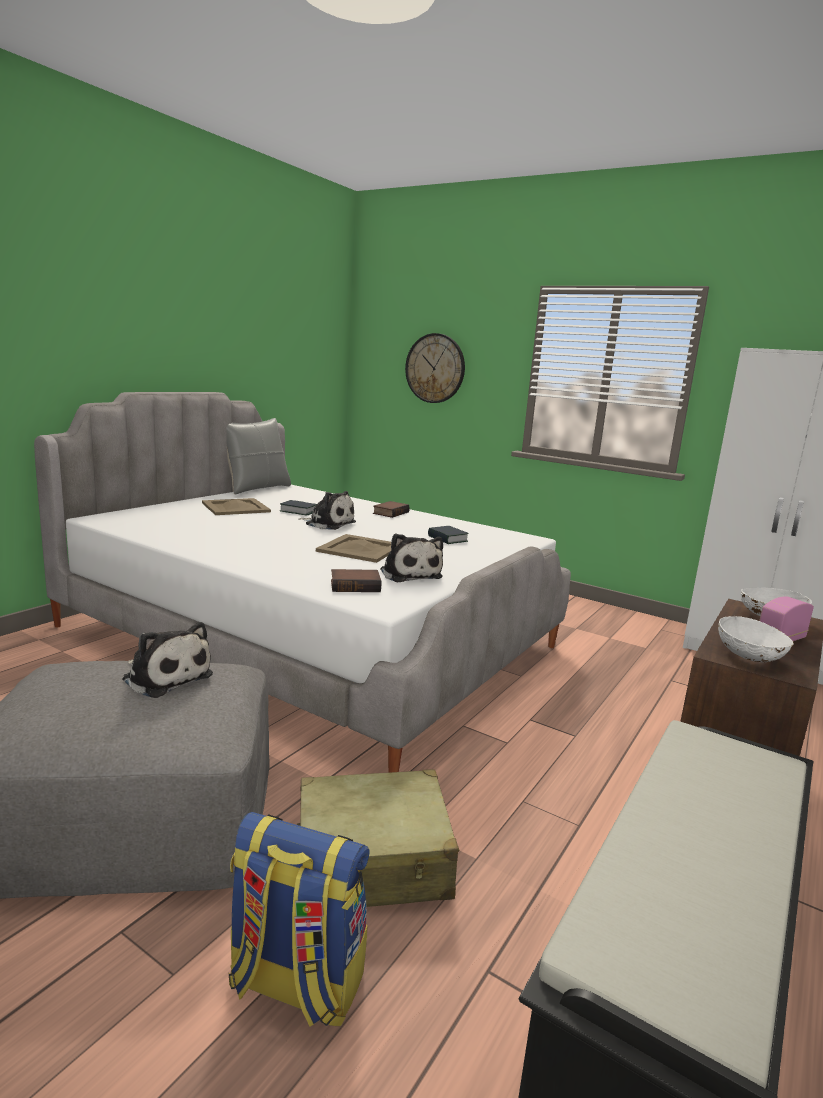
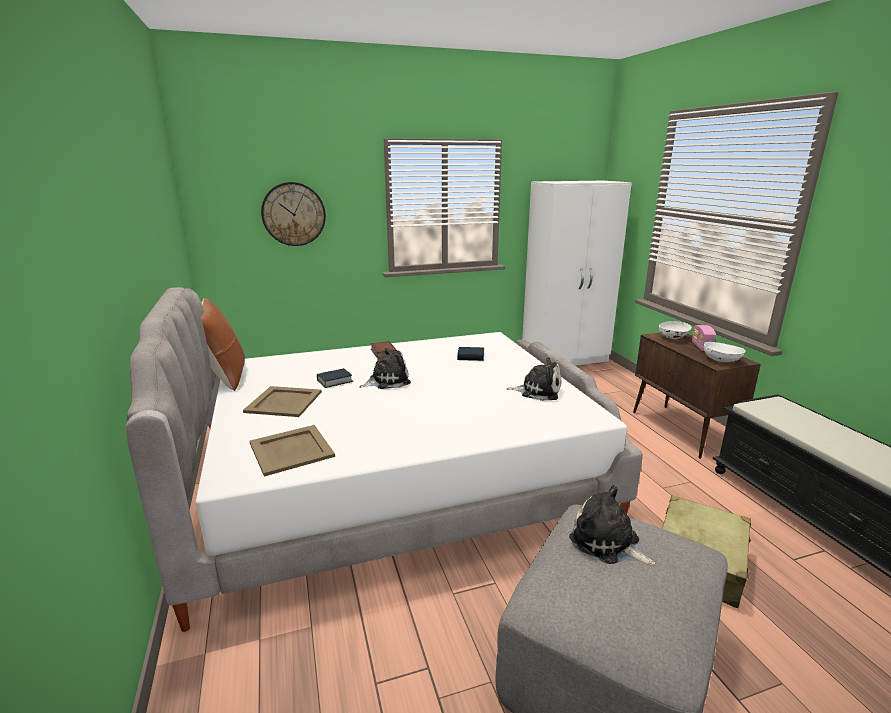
camera: 50 degrees left, 5 degrees up
plush toy [122,622,213,698] -> plush toy turned 120 degrees counterclockwise [569,485,655,565]
grey pillow [226,418,291,494] -> brown pillow [200,298,245,391]
backpack [229,812,370,1027] -> none
beige tray [316,534,391,563] -> beige tray moved to [249,425,335,476]
book [331,569,381,592] -> none

